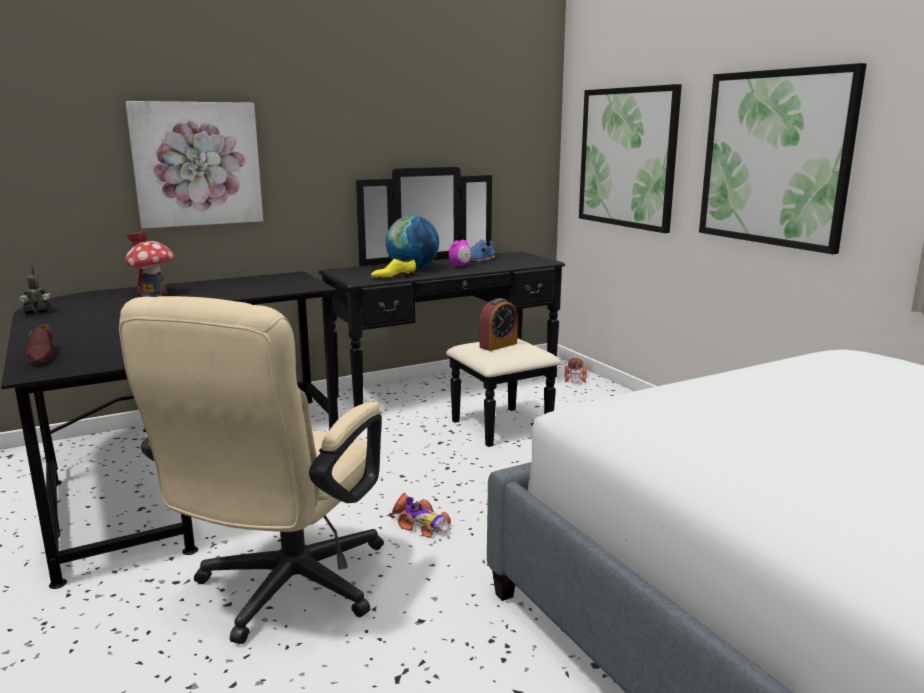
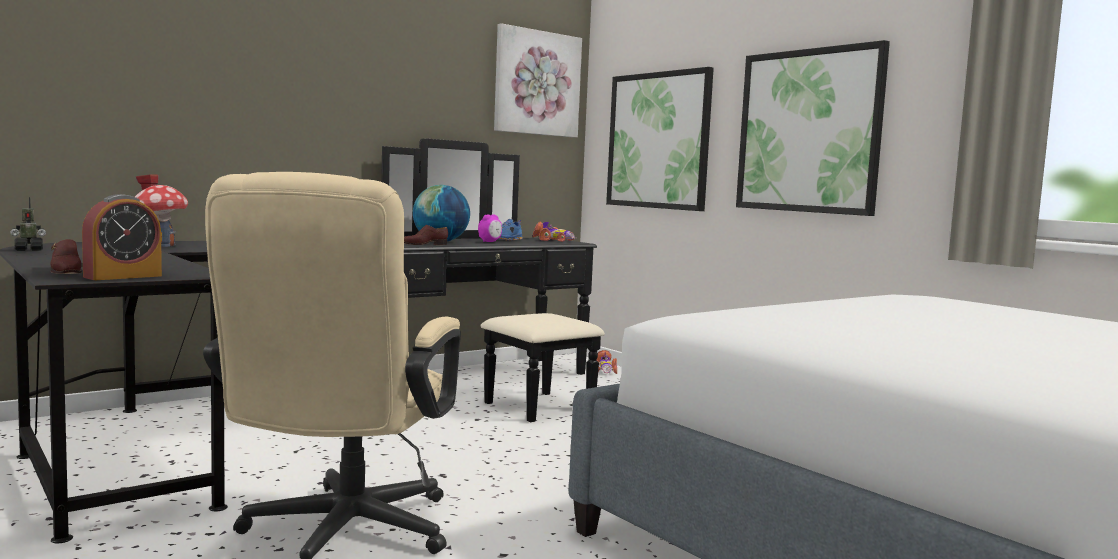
camera: 10 degrees left, 10 degrees down
picture [125,101,263,229] -> picture moved to [494,23,582,138]
yellow shoe [371,259,416,279] -> brown shoe [404,225,448,245]
toy car [392,493,451,538] -> toy car moved to [533,221,577,242]
alarm clock [479,298,518,351] -> alarm clock moved to [82,194,162,280]

